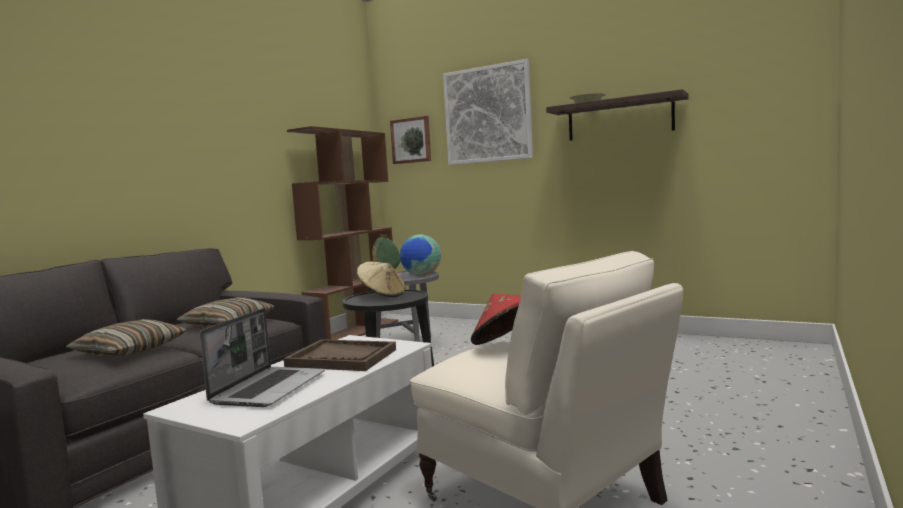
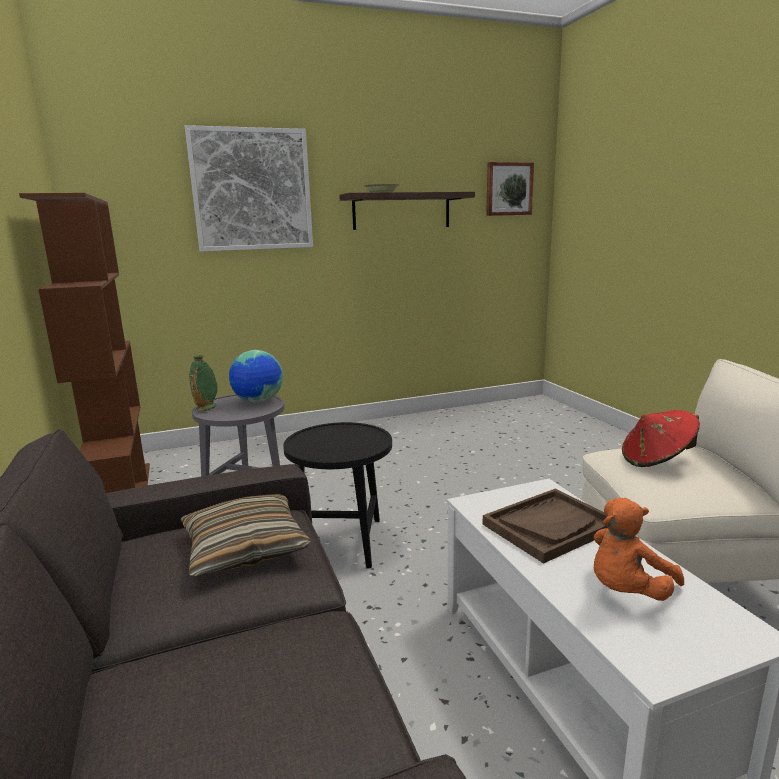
camera: 50 degrees left, 10 degrees up
pillow [66,319,187,358] -> none
laptop [200,308,325,407] -> orange plush toy [593,498,684,601]
beige hat [357,262,405,297] -> none
picture [390,116,431,164] -> picture moved to [486,162,534,216]

